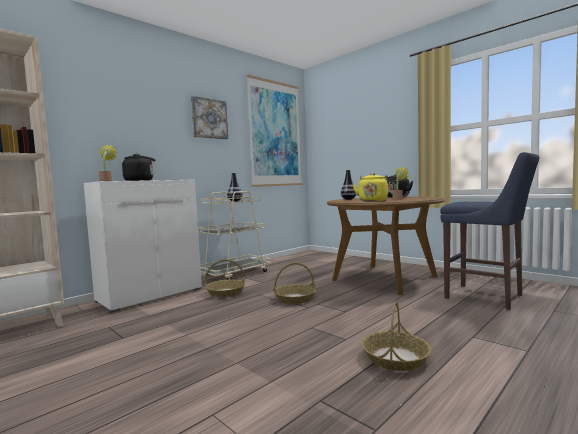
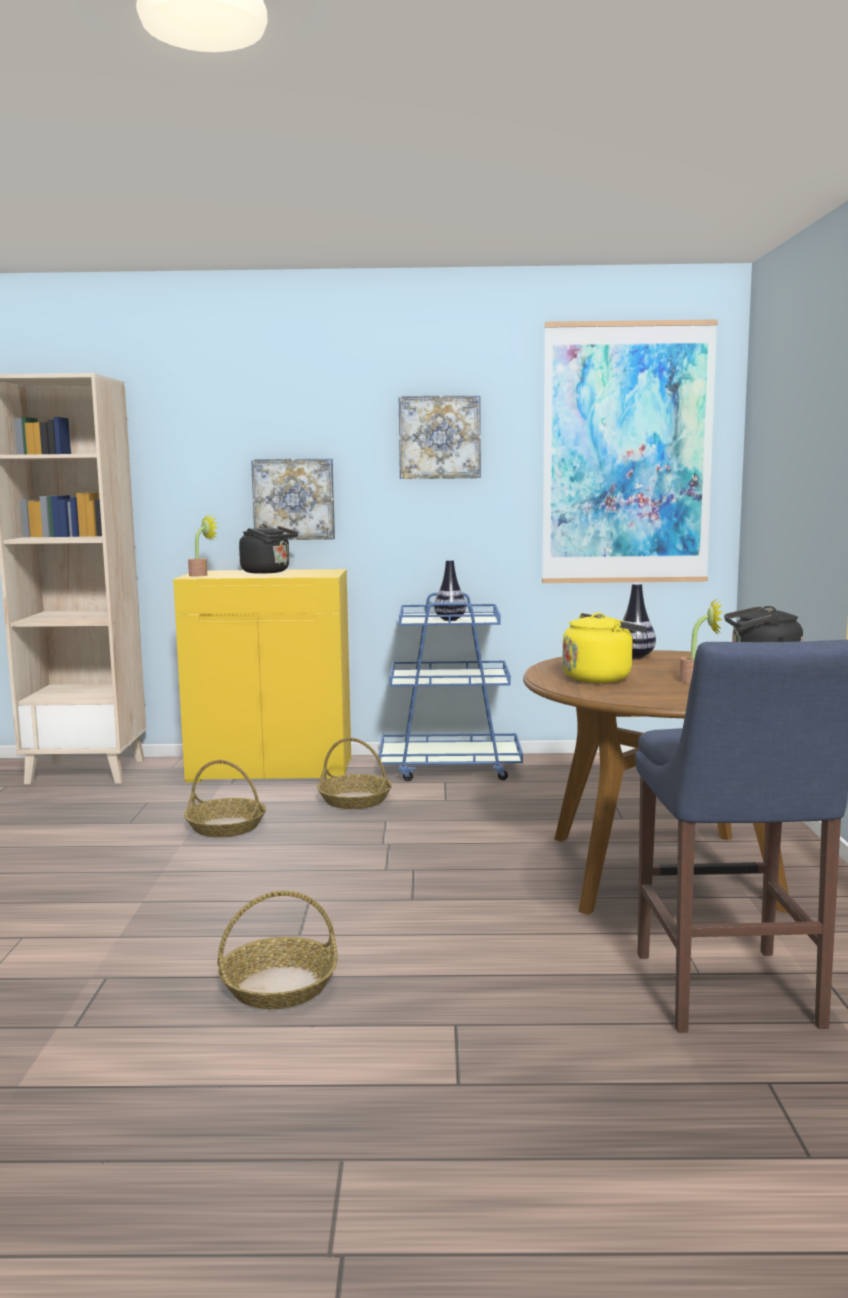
camera: 45 degrees right, 5 degrees up
white cabinet [83,180,202,313] -> yellow cabinet [173,569,351,783]
beige cart [198,191,271,280] -> blue cart [378,593,523,781]
basket [273,263,316,304] -> basket moved to [184,760,266,837]
none -> picture [251,458,335,540]

